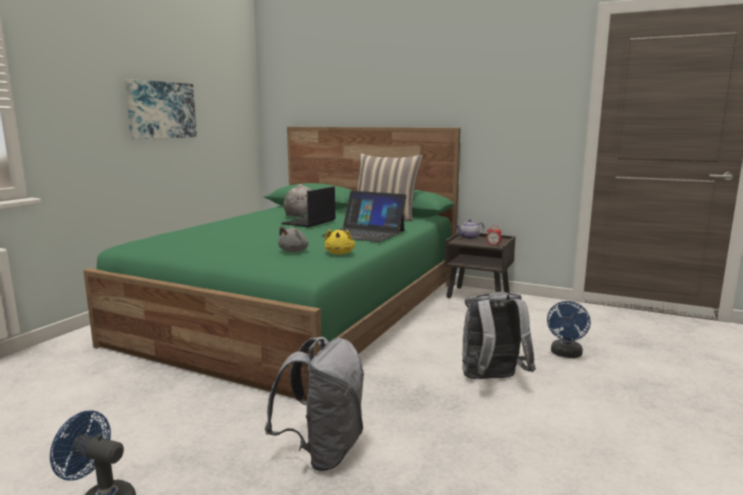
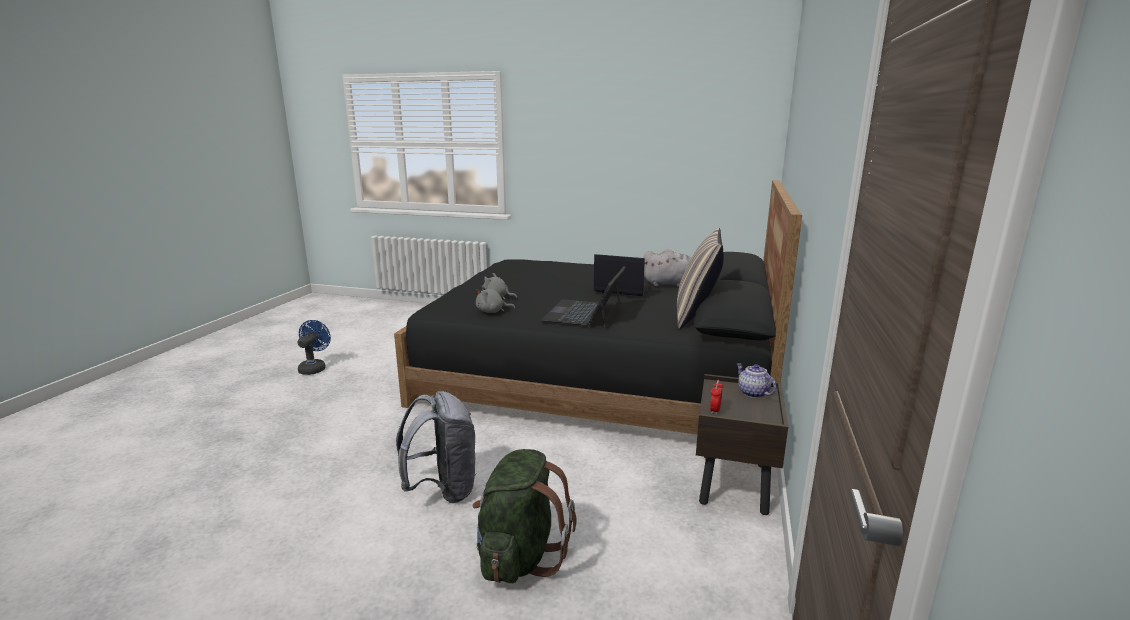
camera: 80 degrees right, 5 degrees up
green bed [83,127,461,401] -> black bed [394,180,802,434]
picture [125,79,197,139] -> none
grey backpack [265,337,364,471] -> none
yellow plush toy [325,229,355,255] -> grey plush toy [476,285,515,313]
blue fan [547,301,591,358] -> green backpack [472,449,577,583]

